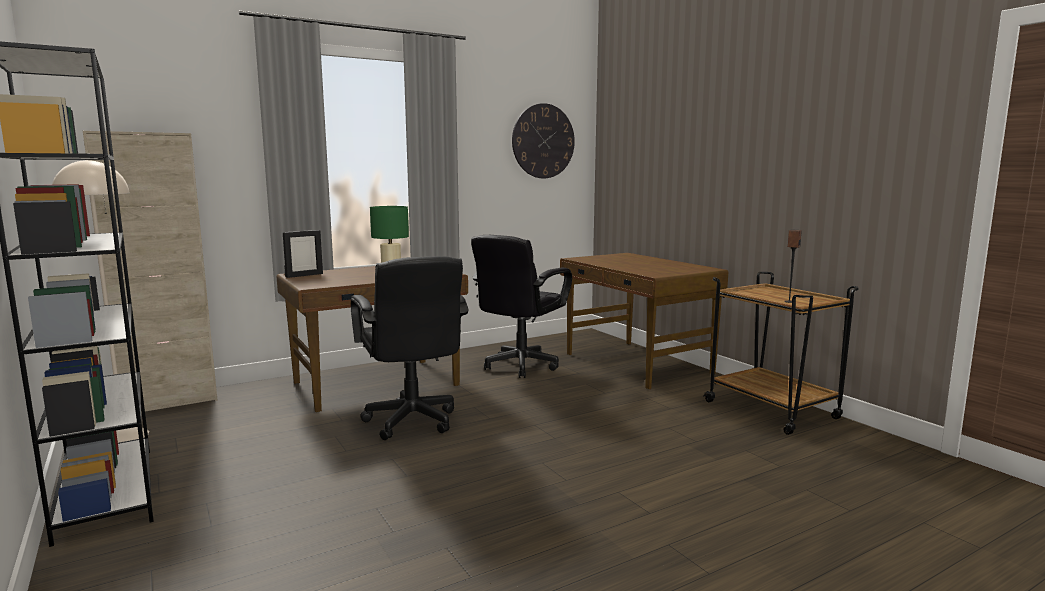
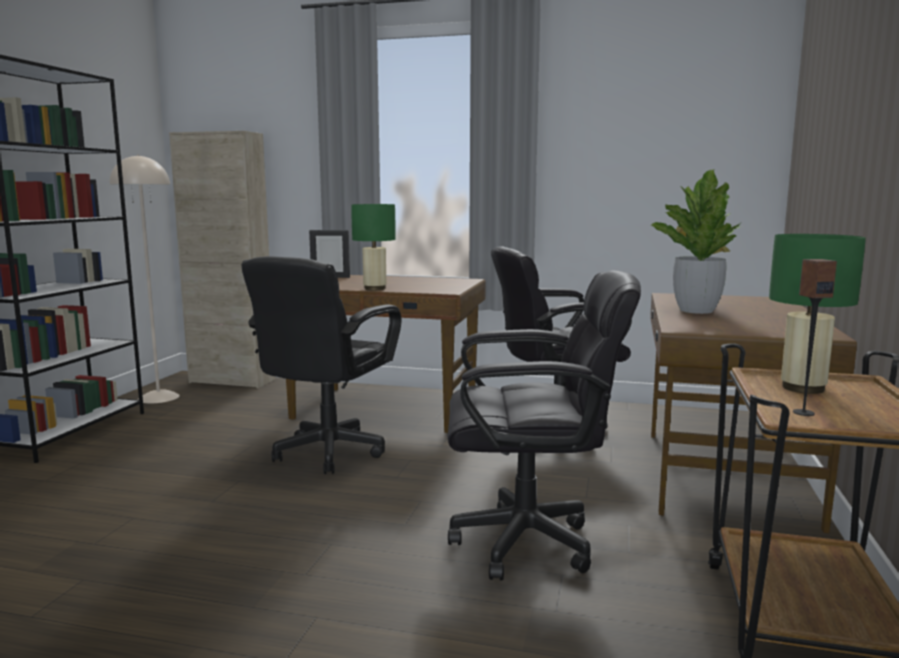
camera: 45 degrees right, 0 degrees up
wall clock [512,103,575,178] -> none
none -> black office chair [448,270,641,580]
none -> potted plant [650,170,741,314]
none -> green table lamp [769,234,866,394]

